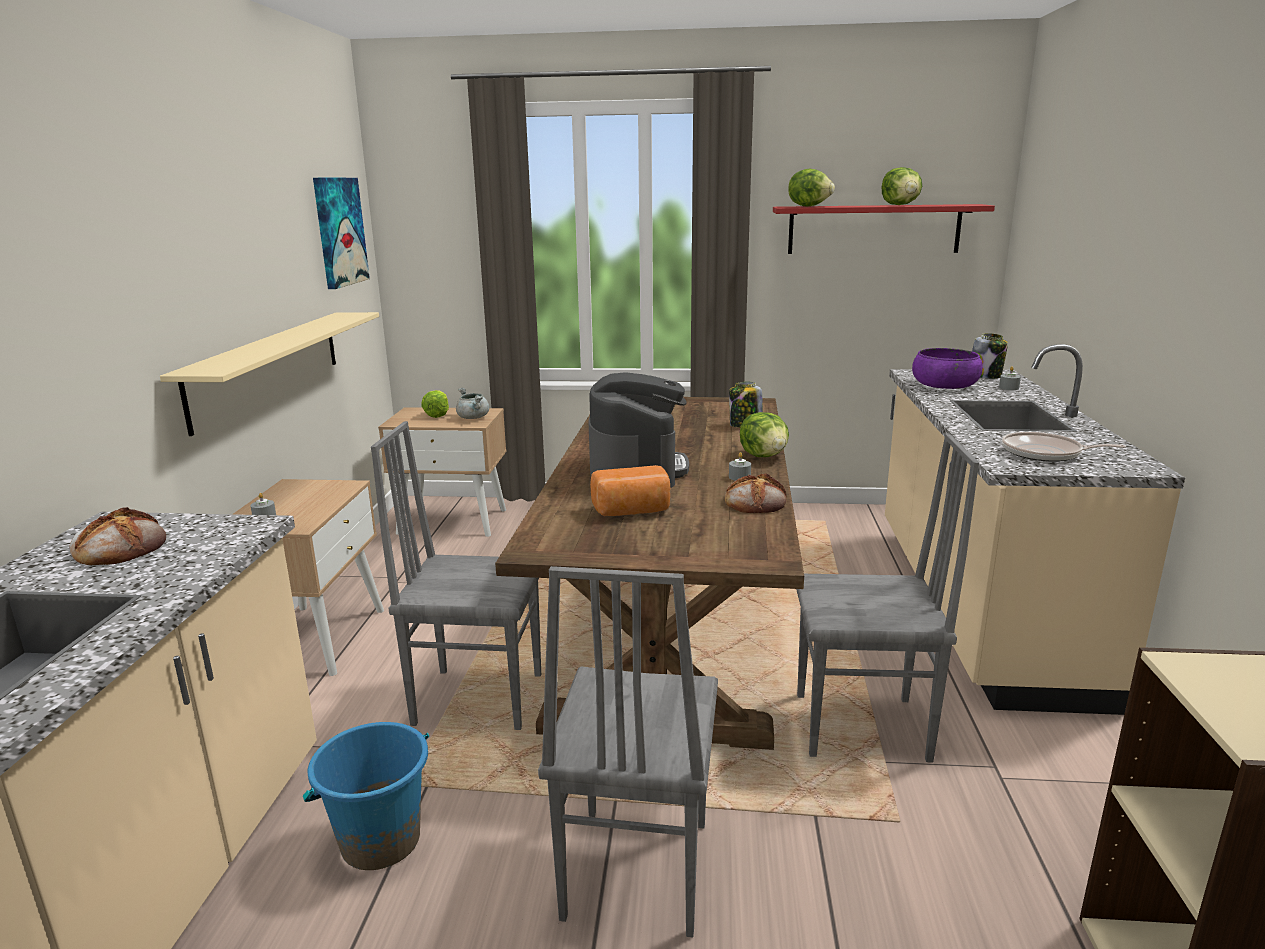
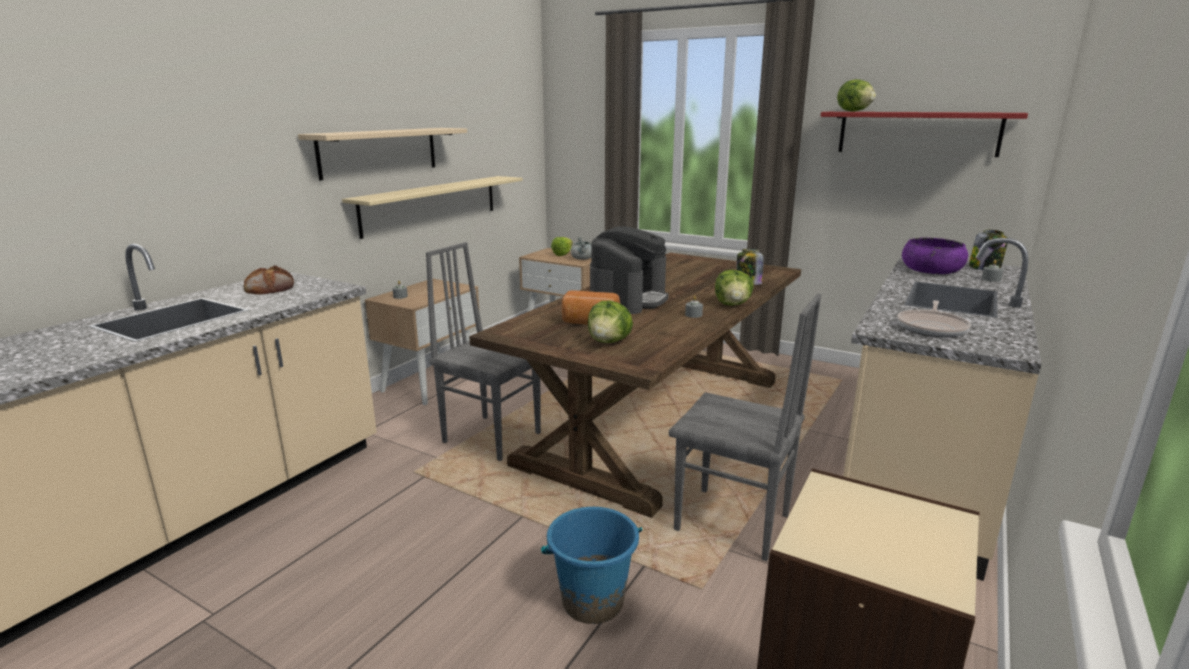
camera: 25 degrees right, 0 degrees up
blue bucket [303,722,429,870] -> blue bucket moved to [541,507,642,624]
picture [313,178,370,289] -> none
grey chair [538,566,718,937] -> none
bread [725,473,786,513] -> none
lettuce [882,167,922,205] -> lettuce moved to [588,300,633,343]
frying pan [1002,432,1126,462] -> frying pan turned 105 degrees counterclockwise [897,300,971,337]
none -> beige shelf [298,128,467,180]

